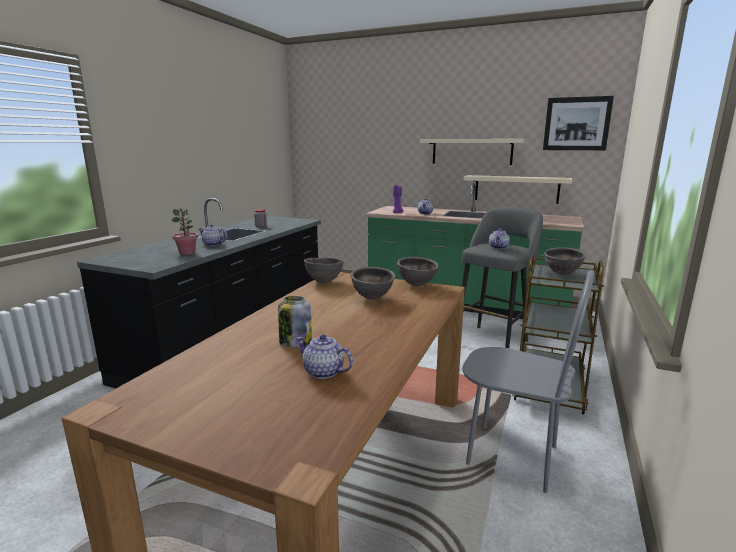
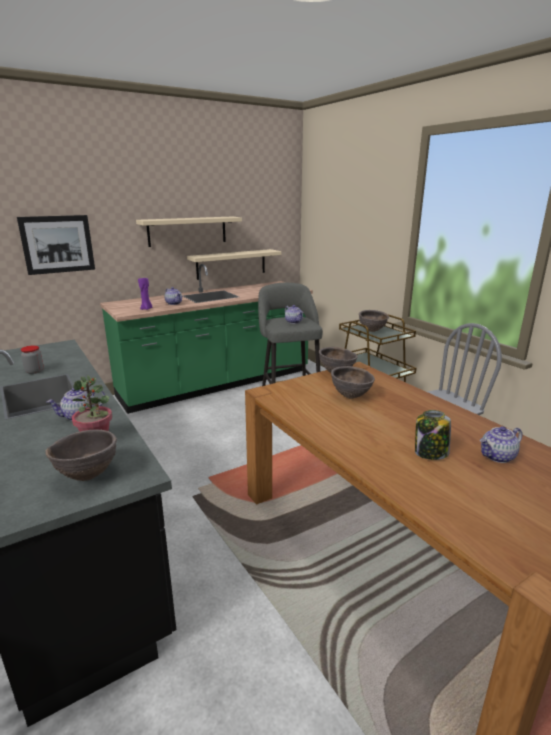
camera: 55 degrees left, 5 degrees up
brown bowl [304,257,344,283] -> brown bowl moved to [45,429,117,481]
picture [543,96,614,150] -> picture moved to [17,215,95,275]

